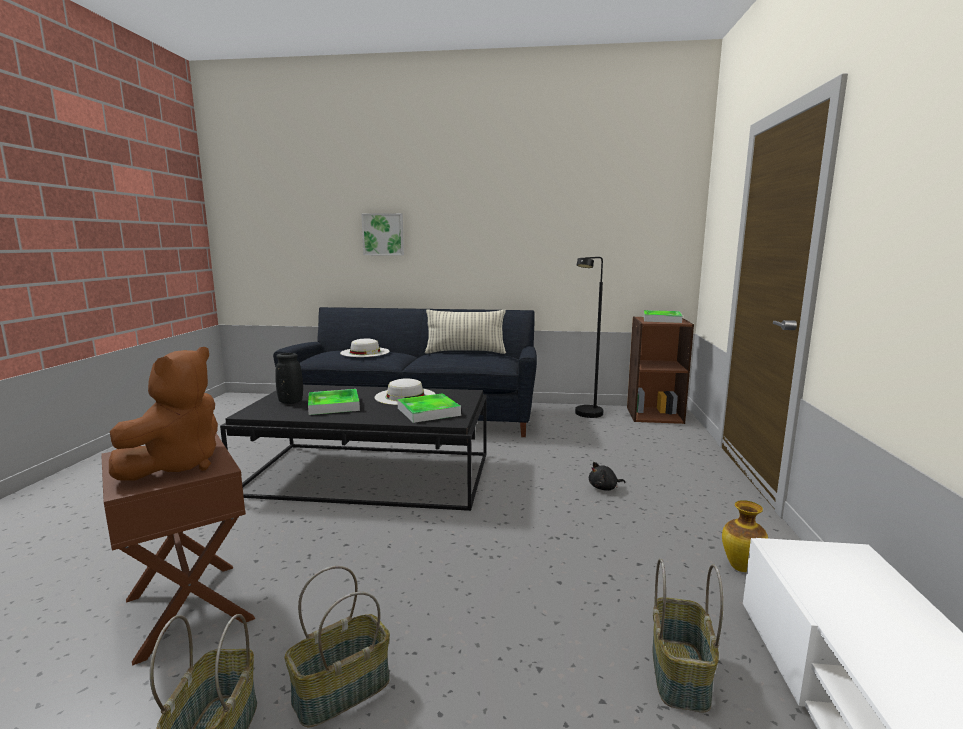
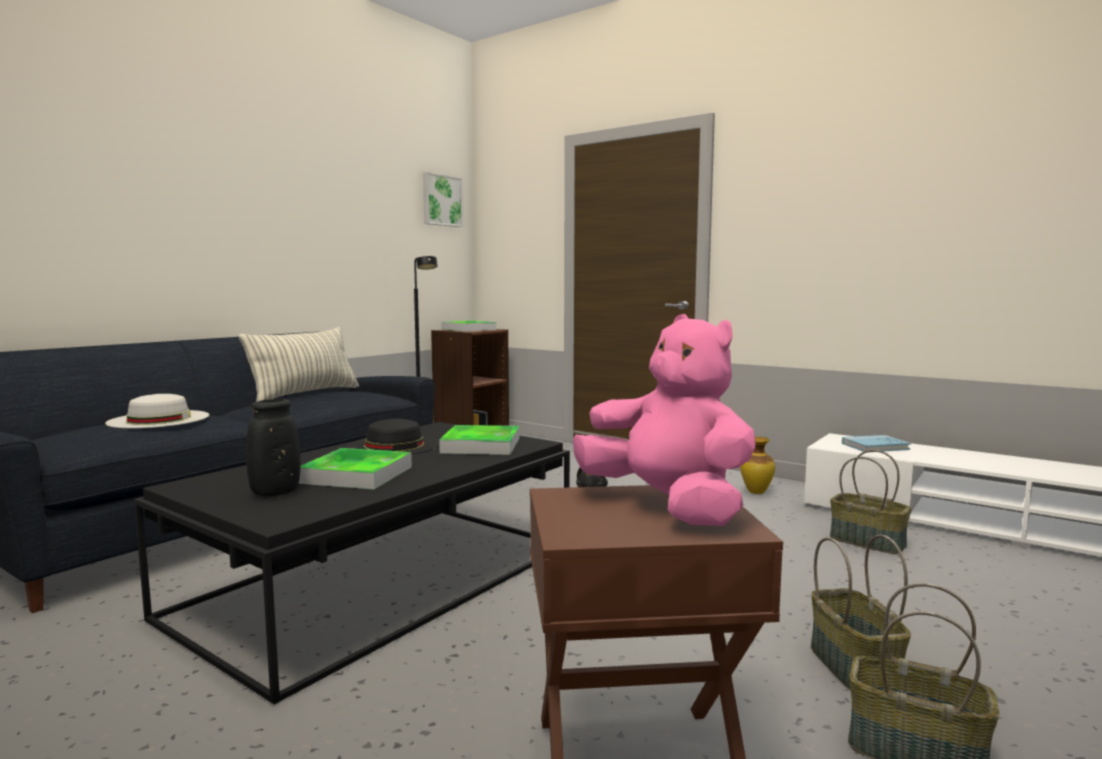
camera: 60 degrees left, 5 degrees down
brown plush toy [109,347,218,481] -> pink plush toy [573,314,756,526]
picture [361,213,404,255] -> picture moved to [423,172,463,227]
white hat [375,378,435,405] -> black hat [346,419,440,454]
none -> blue book [842,435,911,452]

